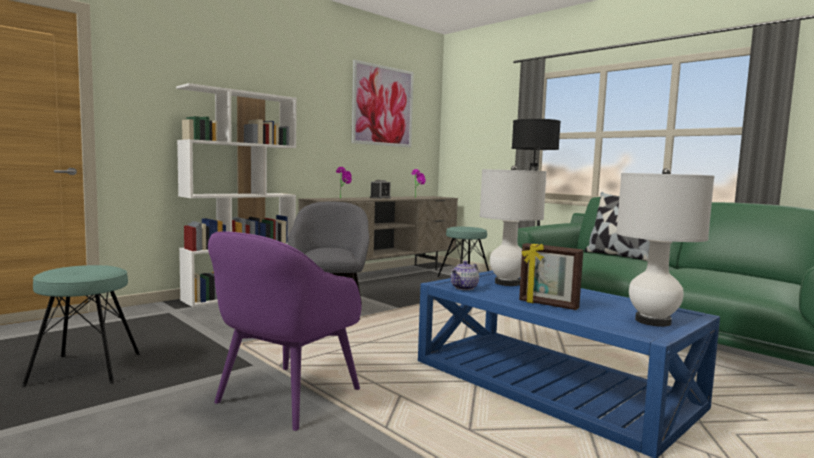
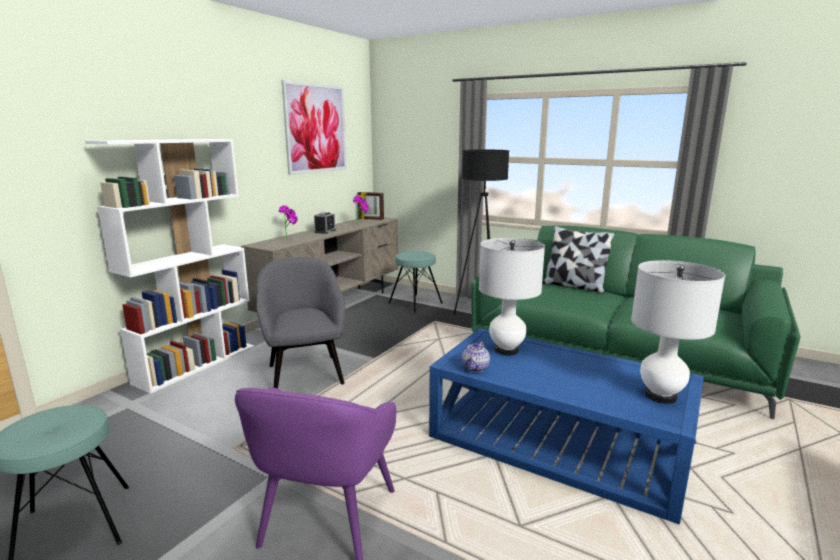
camera: 15 degrees left, 10 degrees up
picture frame [519,243,583,310] -> picture frame moved to [358,192,384,220]

